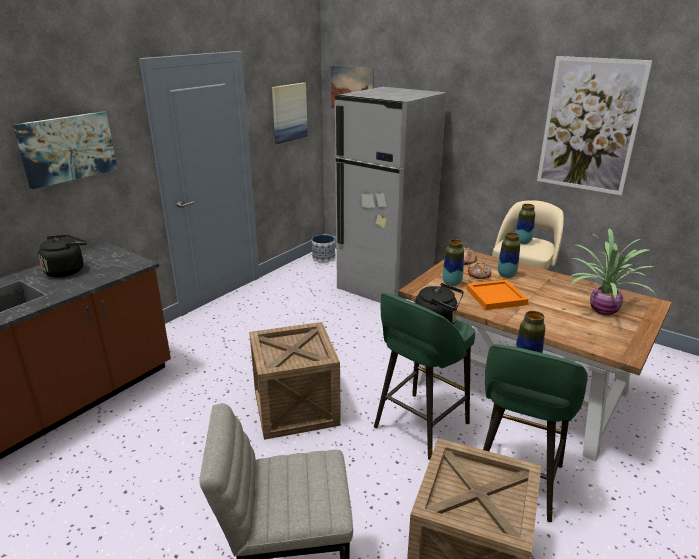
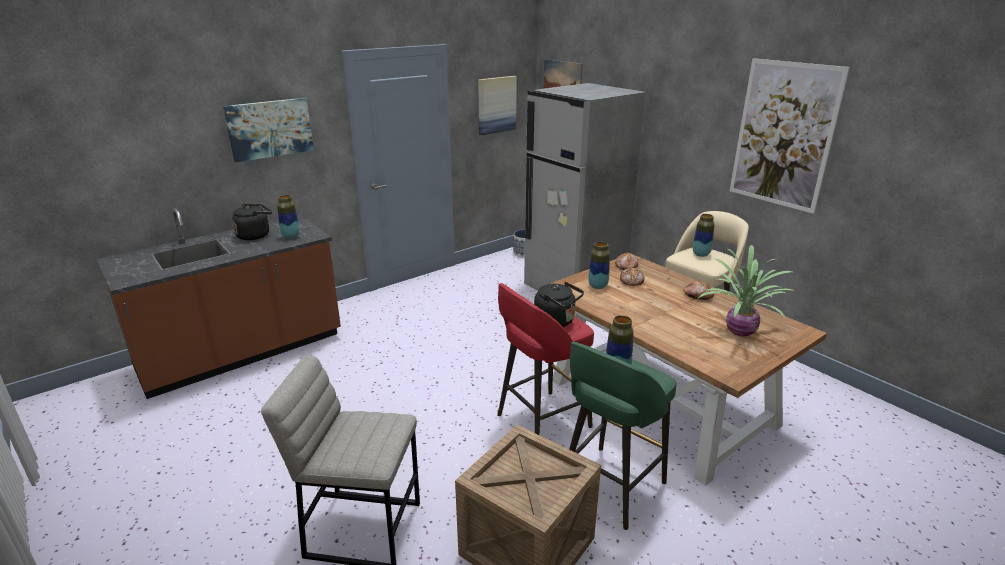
camera: 15 degrees right, 0 degrees up
crate [249,322,341,440] -> none
green stool [374,293,475,460] -> red stool [497,283,594,435]
orange tray [466,280,528,310] -> none
vase [498,232,520,278] -> vase moved to [277,195,300,239]
none -> bread [683,281,714,300]

